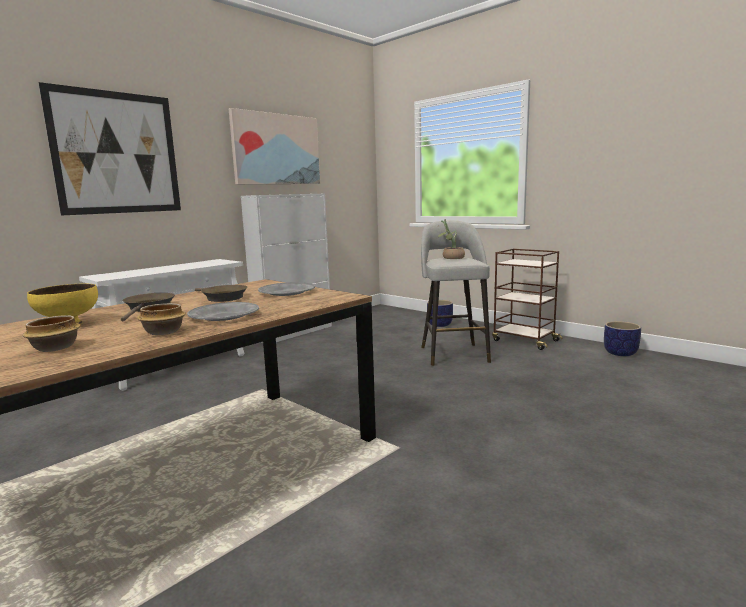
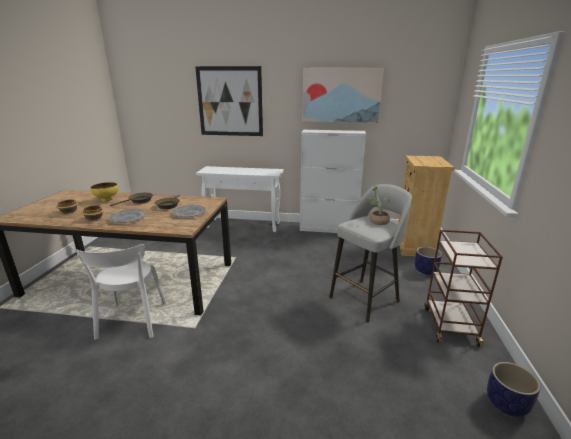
camera: 55 degrees right, 10 degrees up
none -> white chair [71,244,167,340]
none -> beige dresser [398,155,455,256]

